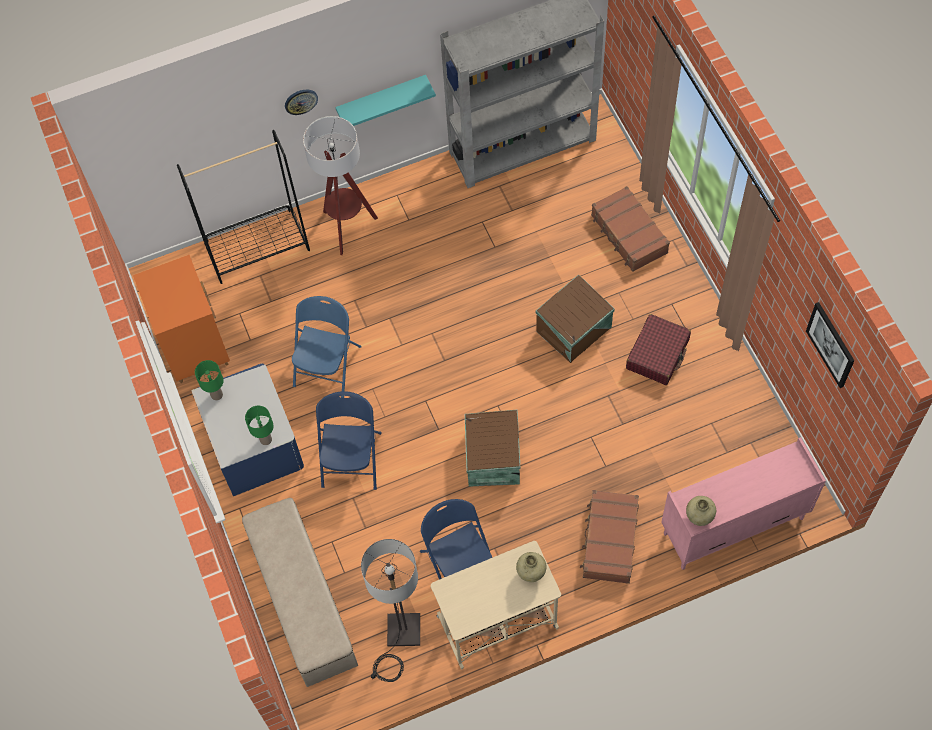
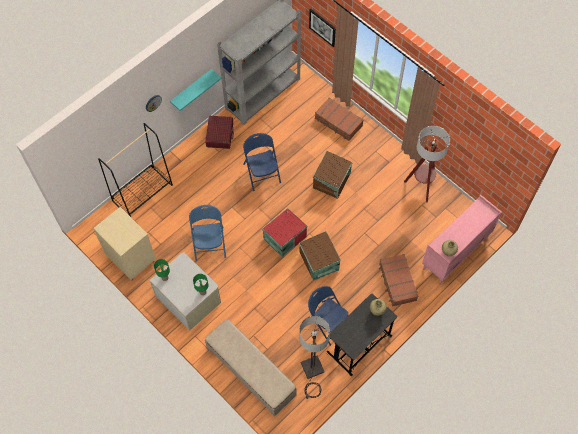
camera: 25 degrees left, 0 degrees up
orange dresser [133,255,230,383] -> beige dresser [93,207,156,281]
blue nightstand [191,364,304,496] -> beige nightstand [149,252,221,331]
floor lamp [303,116,378,255] -> floor lamp moved to [404,126,450,202]
blue chair [316,391,382,490] -> blue chair moved to [243,133,281,191]
beige desk [431,541,561,670] -> black desk [327,294,397,377]
red suitcase [626,314,691,385] -> red suitcase moved to [205,116,234,149]
picture [806,302,854,388] -> picture moved to [309,9,336,47]
none -> red storage box [262,208,308,257]

